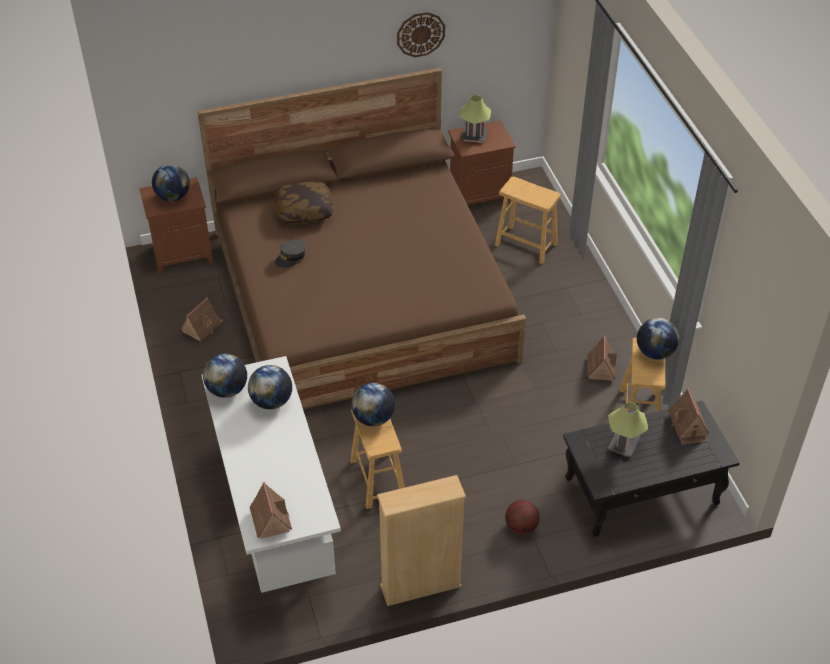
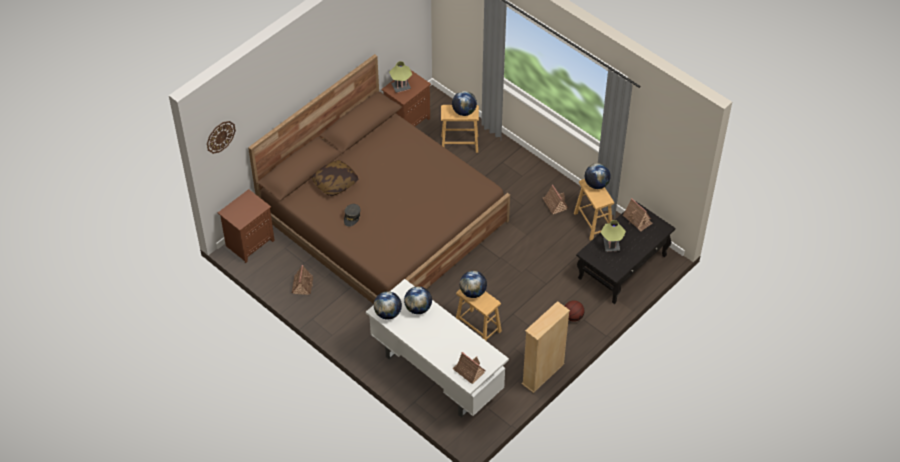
camera: 30 degrees left, 5 degrees up
globe [152,164,190,202] -> globe moved to [452,91,477,116]
wall clock [397,12,445,57] -> wall clock moved to [207,121,236,154]

